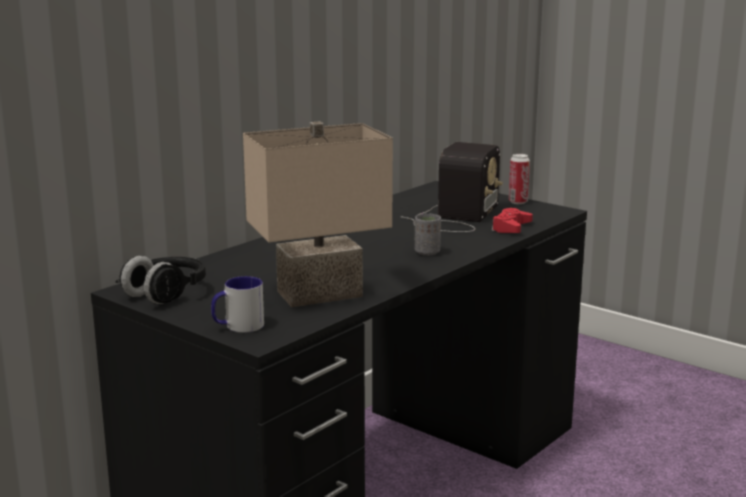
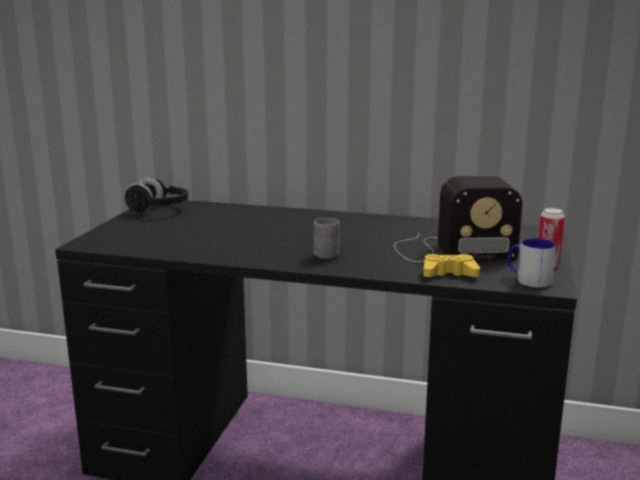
camera: 65 degrees right, 0 degrees up
mug [211,276,264,333] -> mug moved to [507,238,556,288]
beige table lamp [243,121,393,307] -> none
red game controller [492,208,533,233] -> yellow game controller [423,254,480,277]

